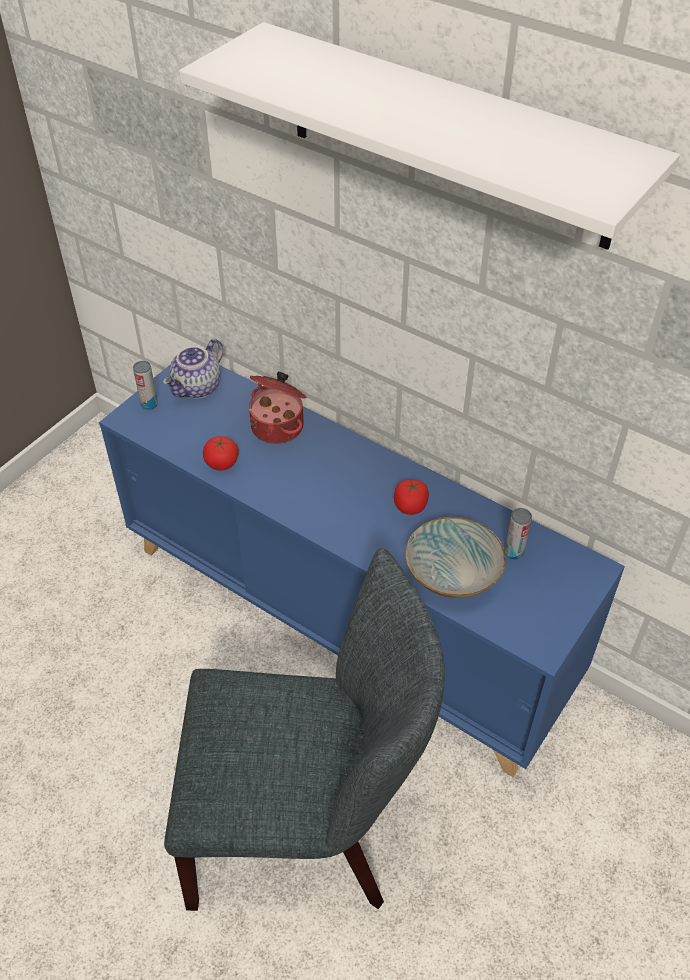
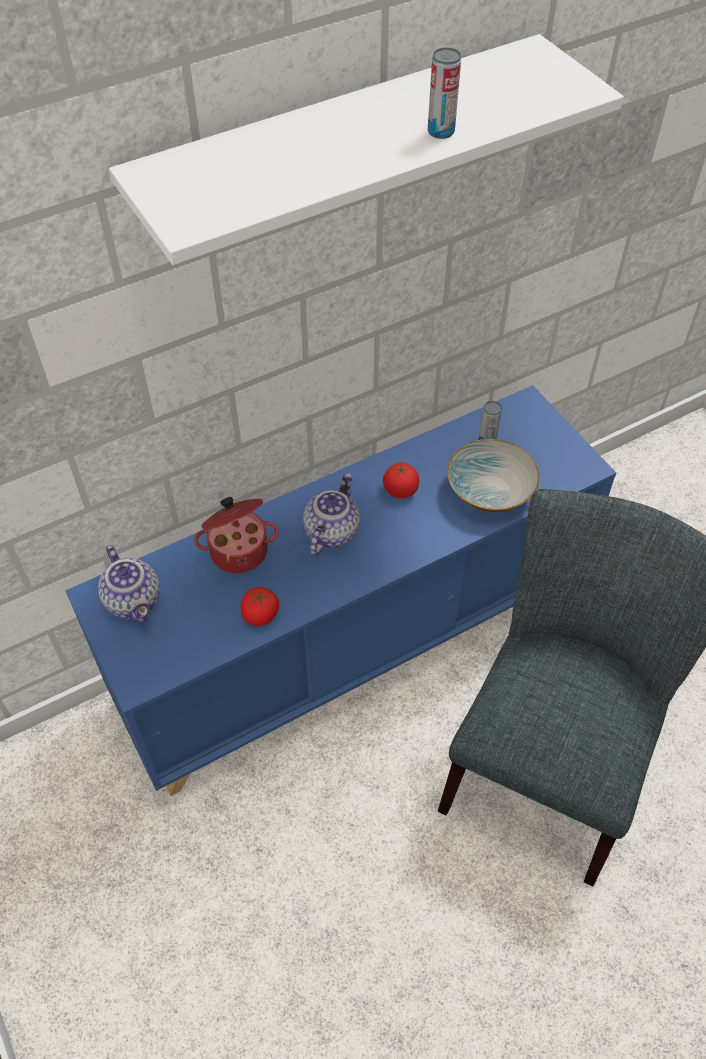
camera: 65 degrees left, 5 degrees up
can [133,361,158,410] -> can moved to [428,47,461,139]
none -> teapot [303,473,360,555]

